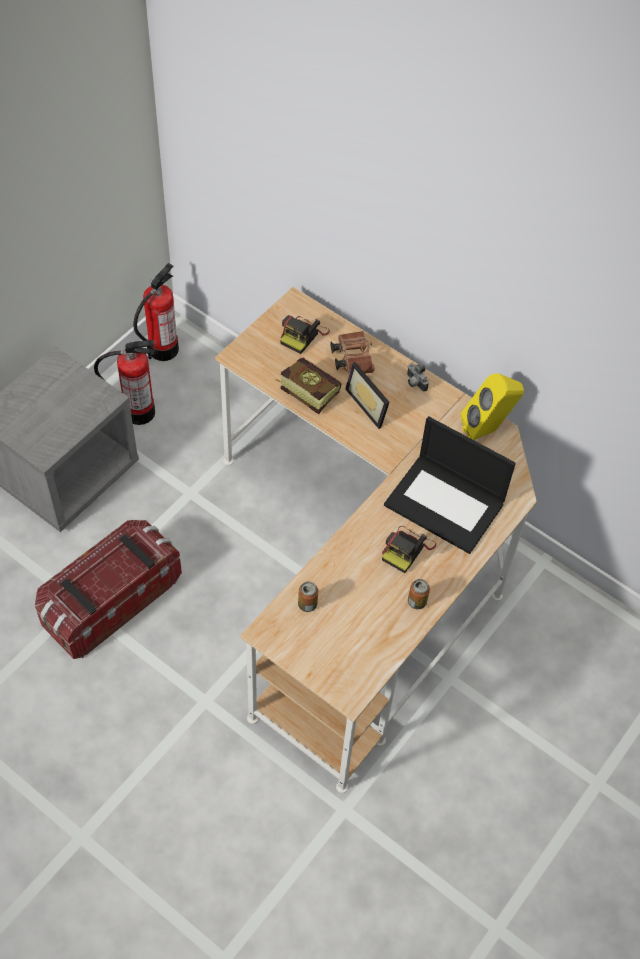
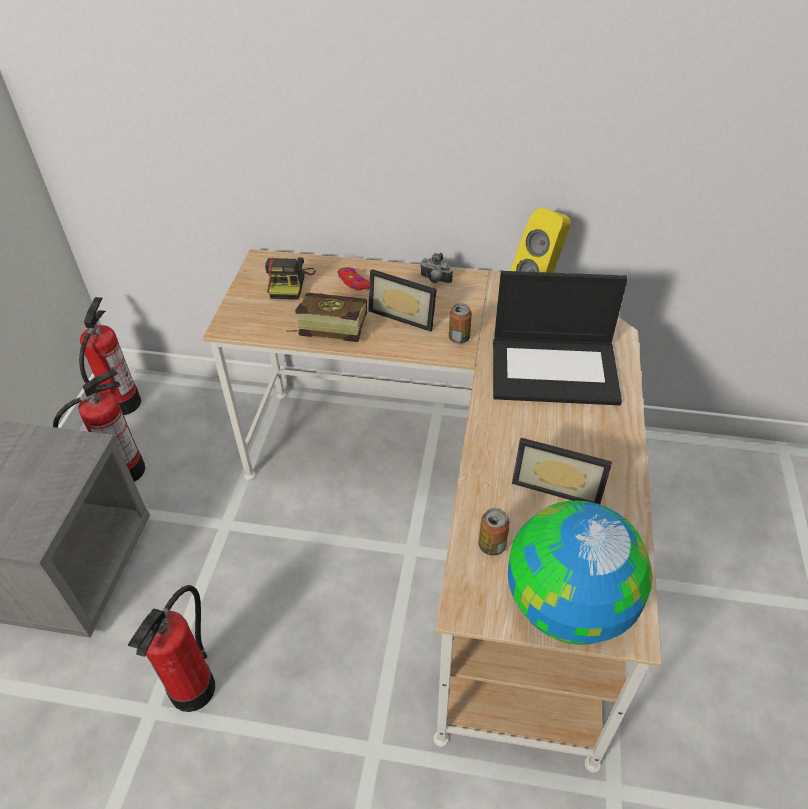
camera: 25 degrees left, 10 degrees down
storage box [35,520,182,659] -> fire extinguisher [127,585,215,712]
brown binoculars [331,331,375,375] -> red game controller [338,267,370,291]
camera [382,526,436,573] -> none
can [408,579,430,609] -> can moved to [449,303,472,343]
none -> globe [508,500,653,645]
none -> picture frame [512,438,612,504]

